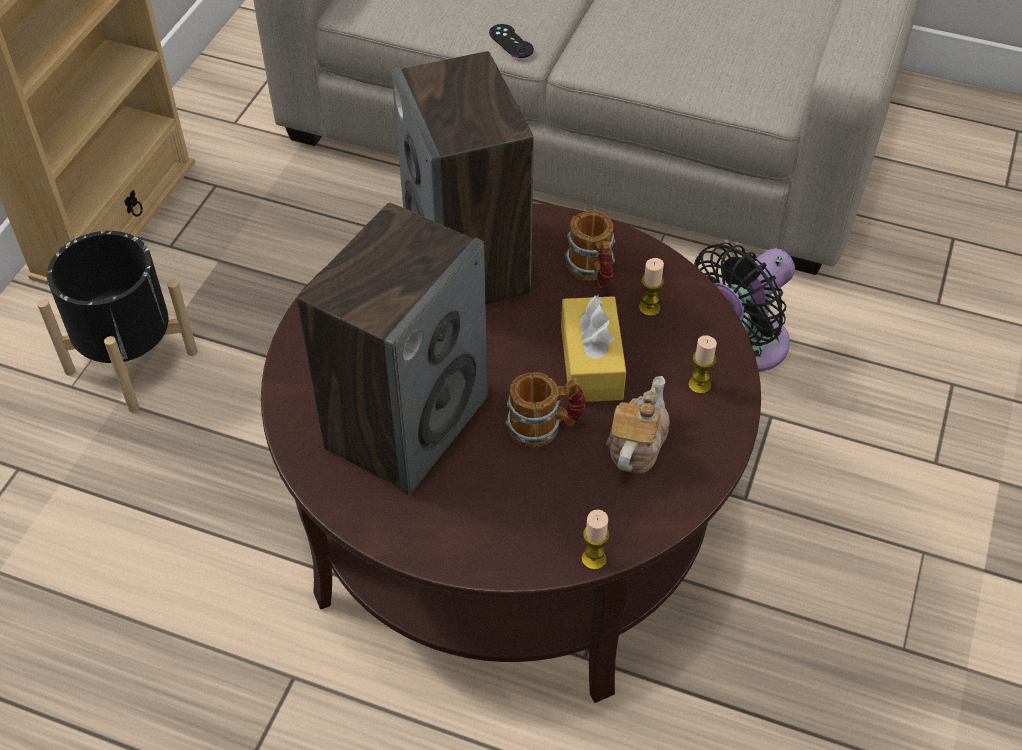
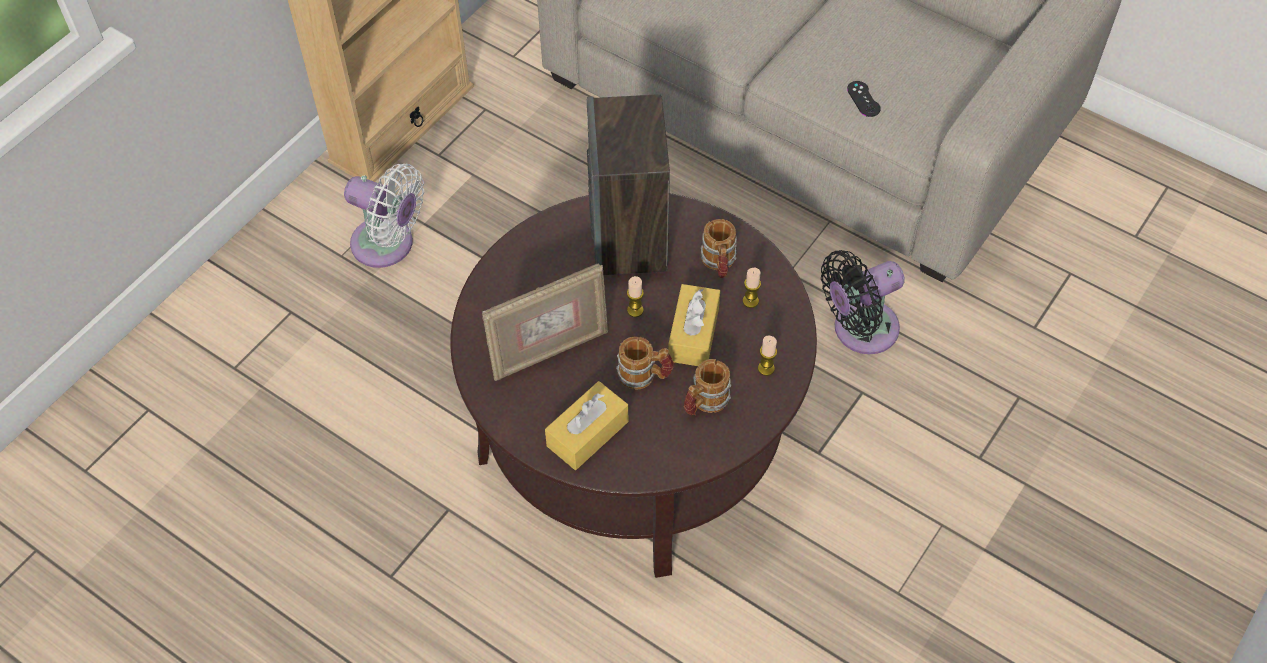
camera: 15 degrees right, 5 degrees up
black planter [37,231,198,413] -> white fan [344,164,424,268]
speaker [297,202,487,495] -> picture frame [482,264,608,381]
black game controller [489,24,534,58] -> black game controller moved to [847,81,881,117]
candle [581,510,610,570] -> candle moved to [627,276,644,317]
teapot [606,376,670,473] -> mug [684,359,731,415]
none -> yellow tissue box [545,381,628,470]

